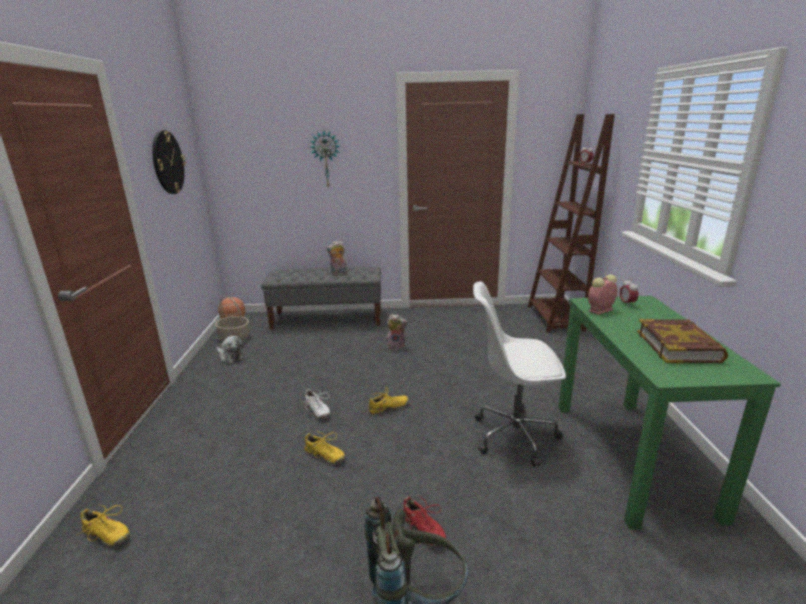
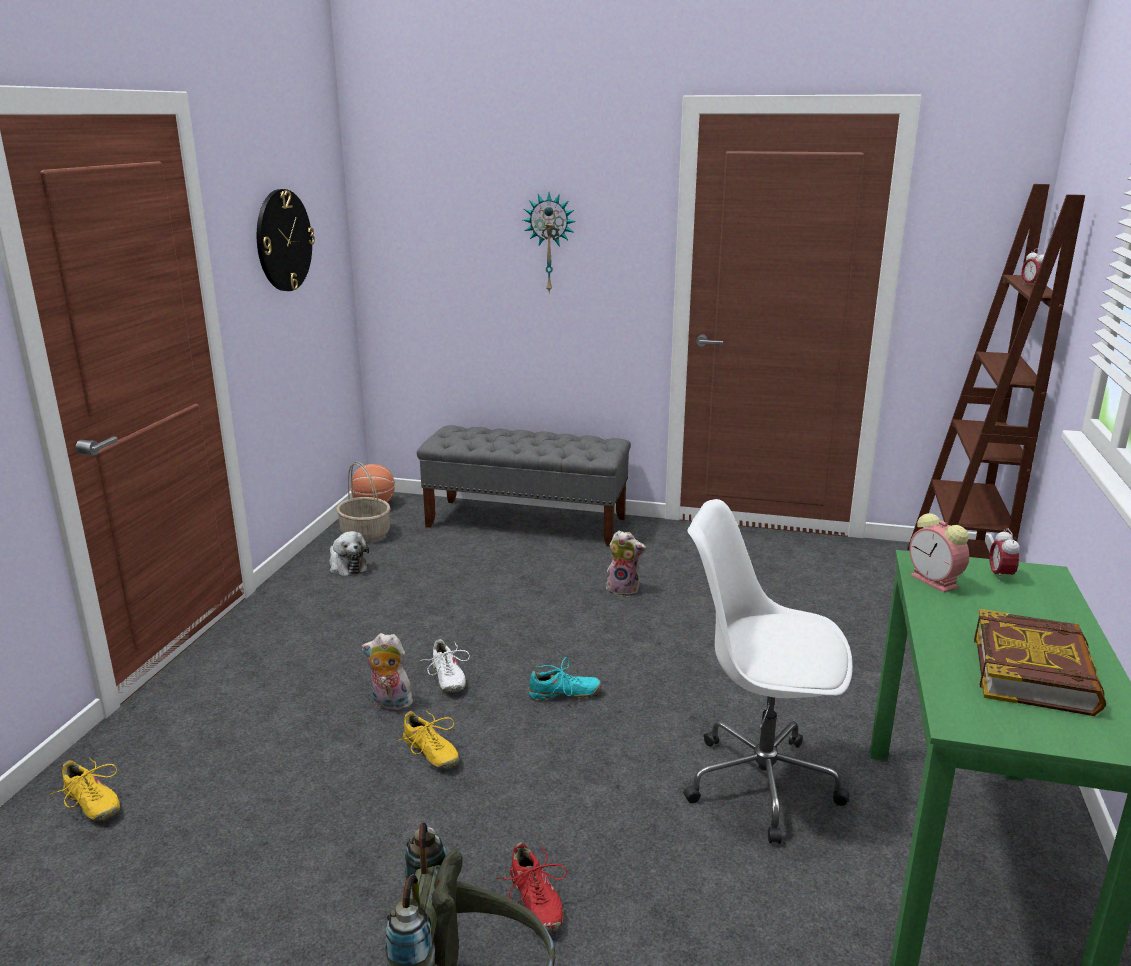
camera: 15 degrees right, 0 degrees up
plush toy [326,241,348,274] -> plush toy moved to [362,633,413,710]
yellow shoe [368,387,409,414] -> turquoise shoe [528,657,602,701]
alarm clock [588,274,618,315] -> alarm clock turned 105 degrees counterclockwise [909,513,969,593]

